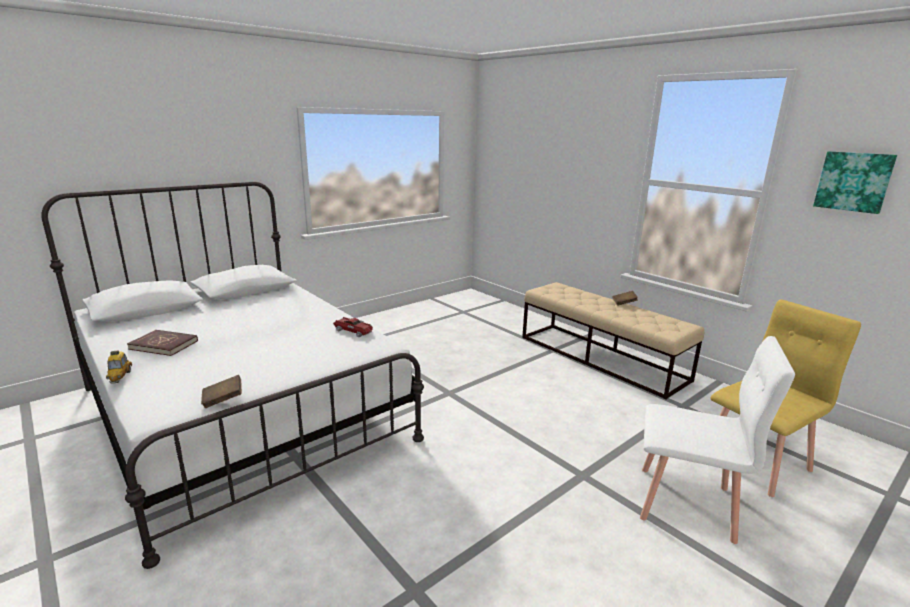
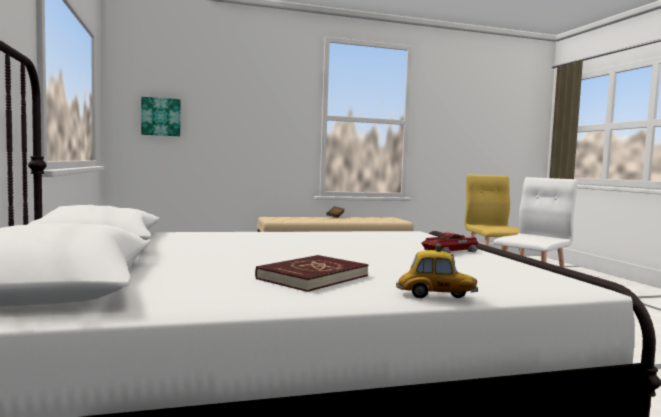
camera: 65 degrees left, 15 degrees down
brown book [201,375,242,408] -> none
toy car [333,317,373,337] -> toy car moved to [421,232,479,253]
picture [813,151,897,214] -> picture moved to [141,97,181,136]

